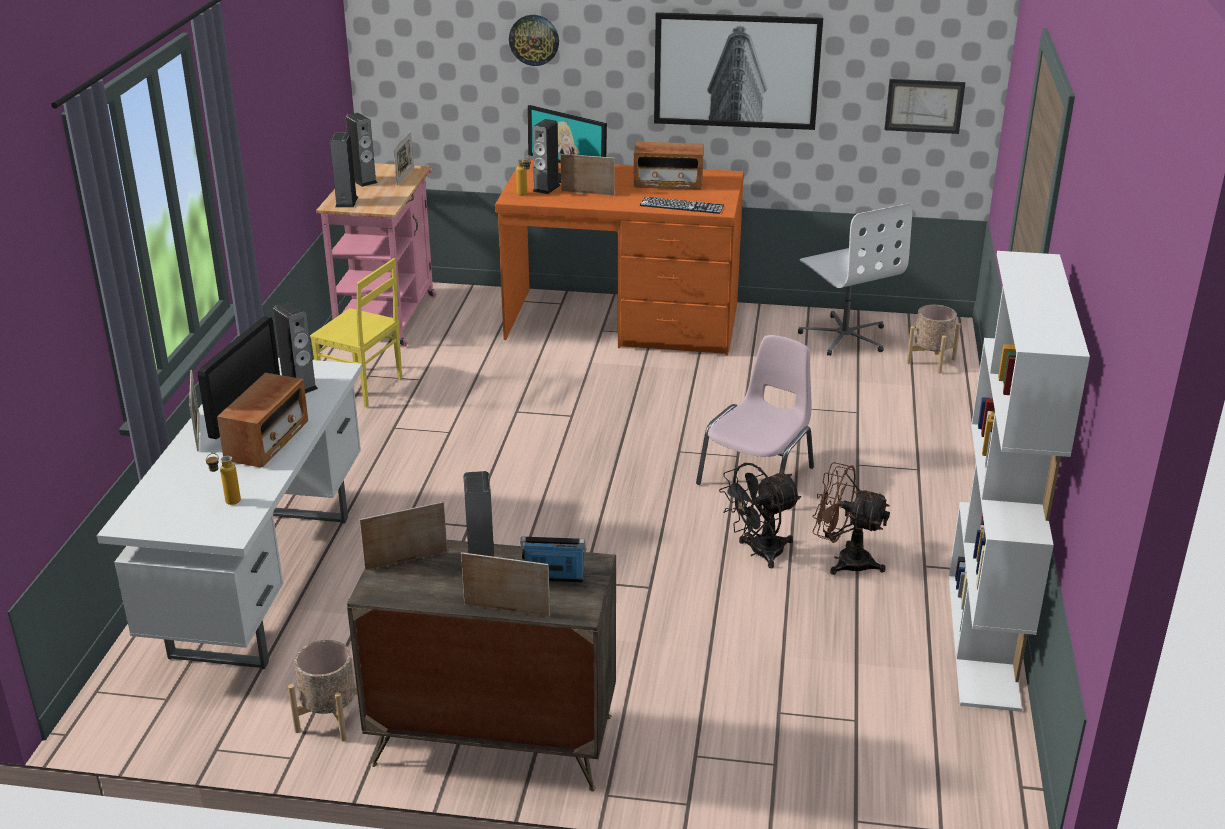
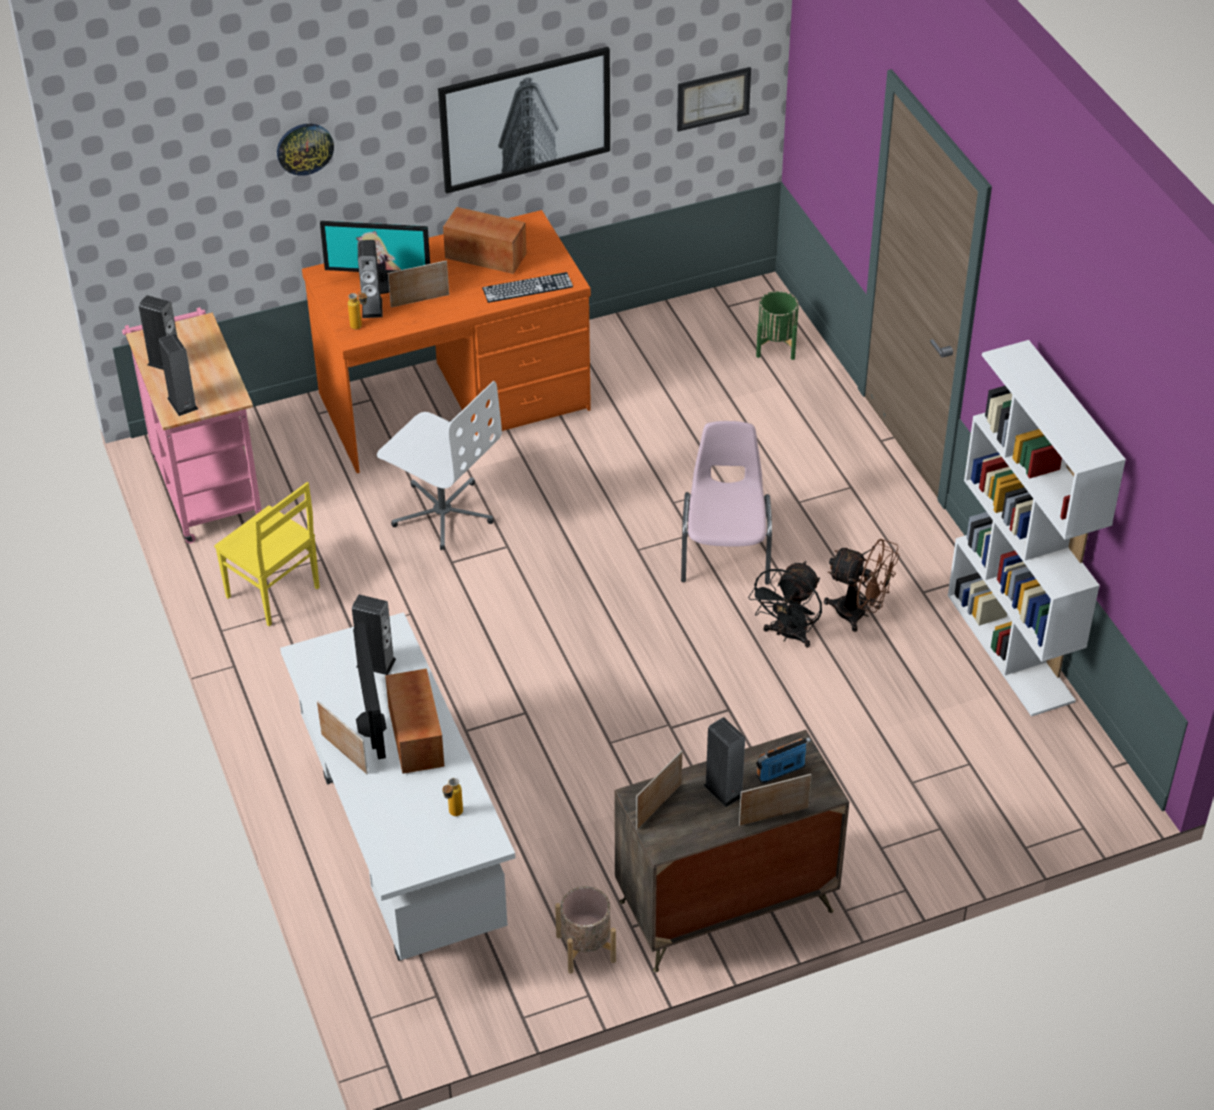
camera: 30 degrees left, 15 degrees up
yellow chair [310,258,402,407] -> yellow chair turned 45 degrees clockwise [214,482,320,626]
picture frame [394,131,414,186] -> none
radio [634,142,704,190] -> radio turned 135 degrees counterclockwise [443,207,527,274]
white office chair [798,203,912,356] -> white office chair moved to [377,381,502,550]
brown fan [812,462,890,575] -> brown fan turned 150 degrees counterclockwise [824,539,900,632]
beige planter [906,305,961,373] -> green planter [756,291,799,360]

